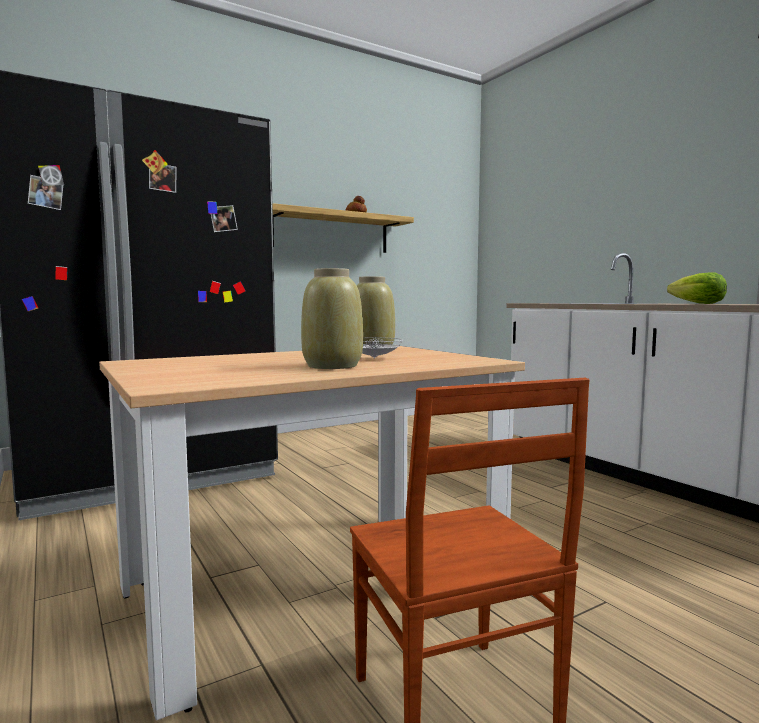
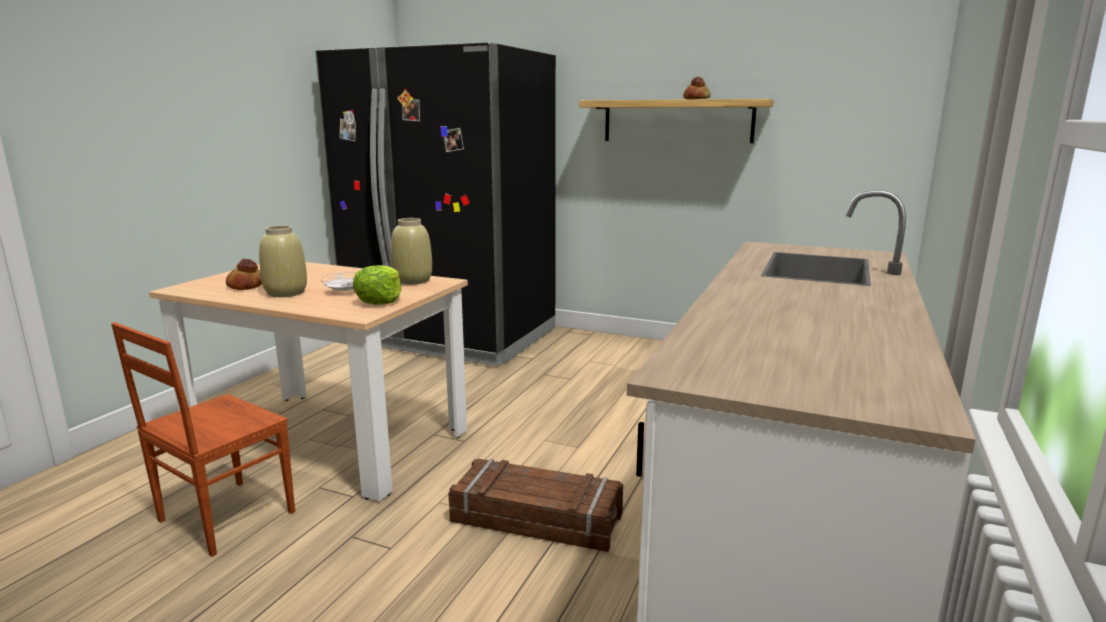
camera: 55 degrees right, 10 degrees up
lettuce [667,272,727,304] -> lettuce moved to [353,265,402,305]
none -> bread [226,259,262,290]
none -> crate [448,459,623,552]

